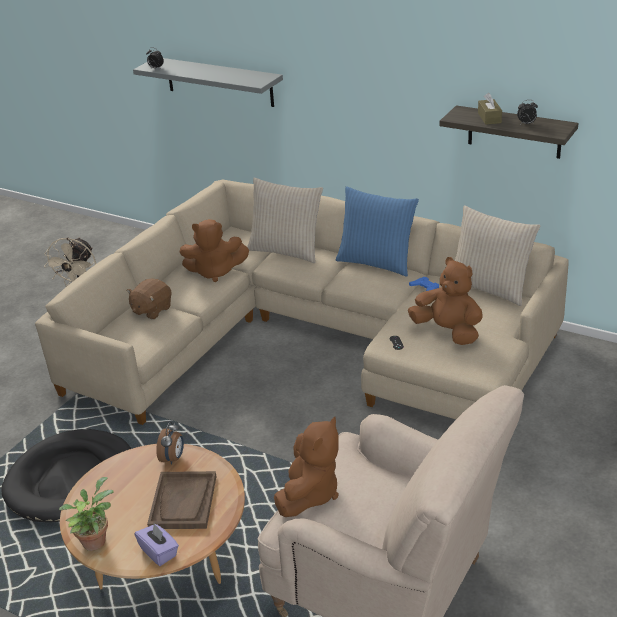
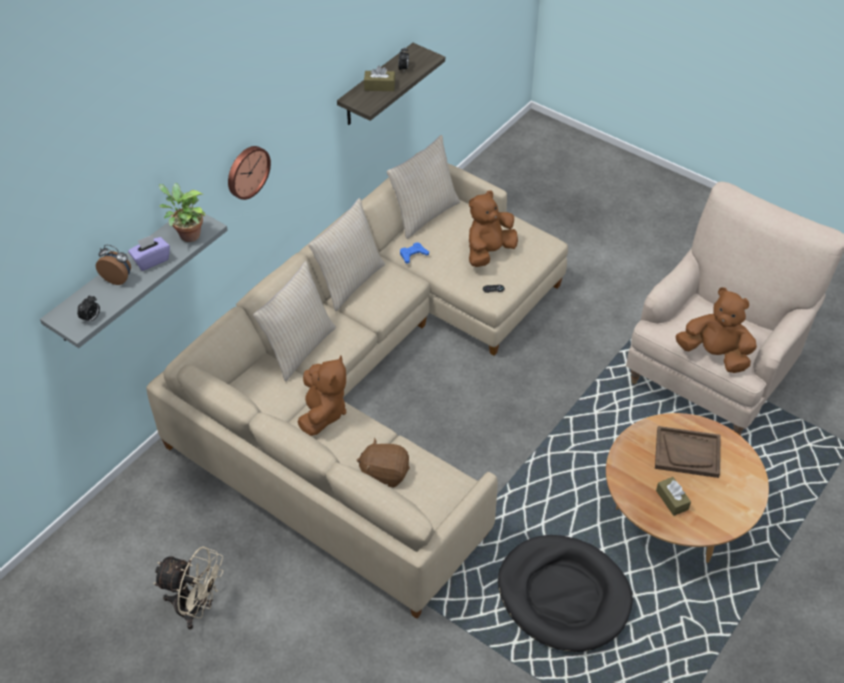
camera: 85 degrees left, 15 degrees up
potted plant [59,477,114,551] -> potted plant moved to [159,183,205,242]
brown plush toy [127,279,172,320] -> brown plush toy turned 150 degrees clockwise [357,438,410,487]
purple tissue box [134,523,179,566] -> purple tissue box moved to [128,235,170,271]
alarm clock [156,422,184,465] -> alarm clock moved to [96,244,131,285]
blue pillow [336,187,419,277] -> beige pillow [308,198,385,311]
none -> wall clock [228,146,271,200]
none -> brown tissue box [656,477,691,516]

